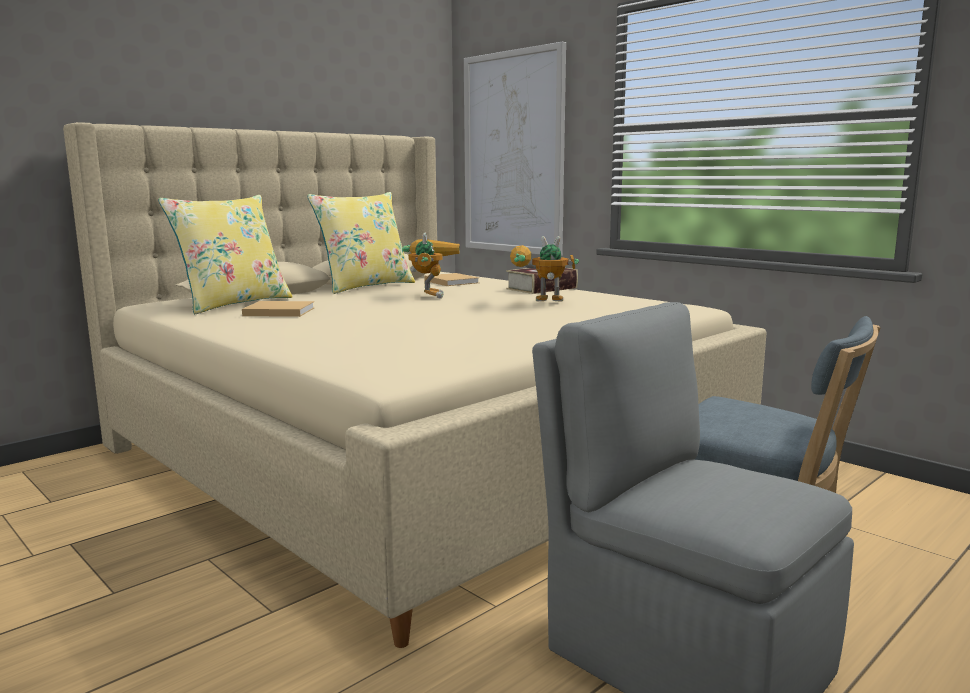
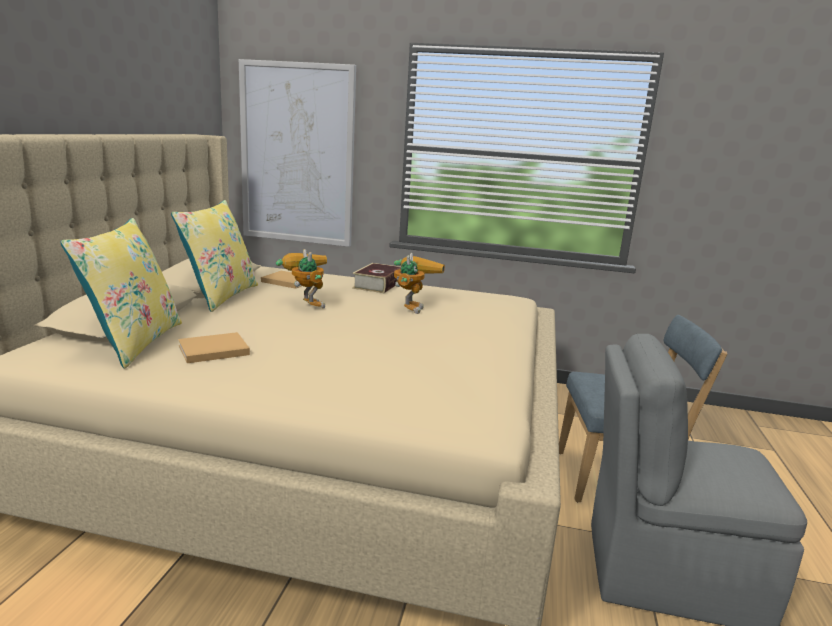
camera: 35 degrees left, 5 degrees up
toy robot [510,236,579,302] -> toy robot turned 135 degrees clockwise [394,253,445,314]

